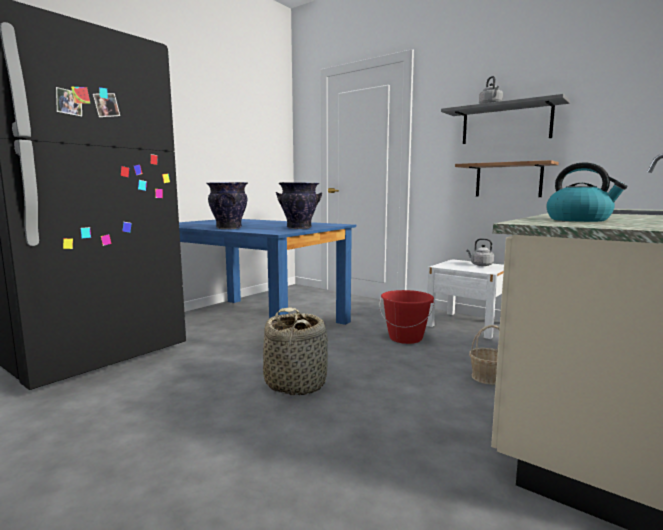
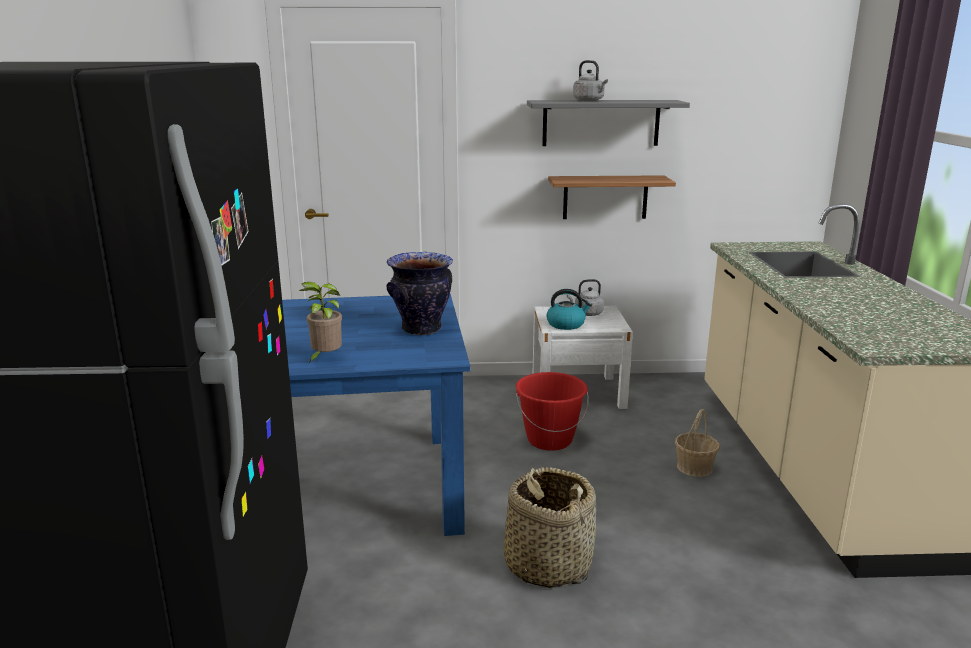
camera: 40 degrees left, 10 degrees up
vase [206,182,248,229] -> potted plant [299,282,342,364]
kettle [546,162,627,222] -> kettle moved to [546,289,592,330]

